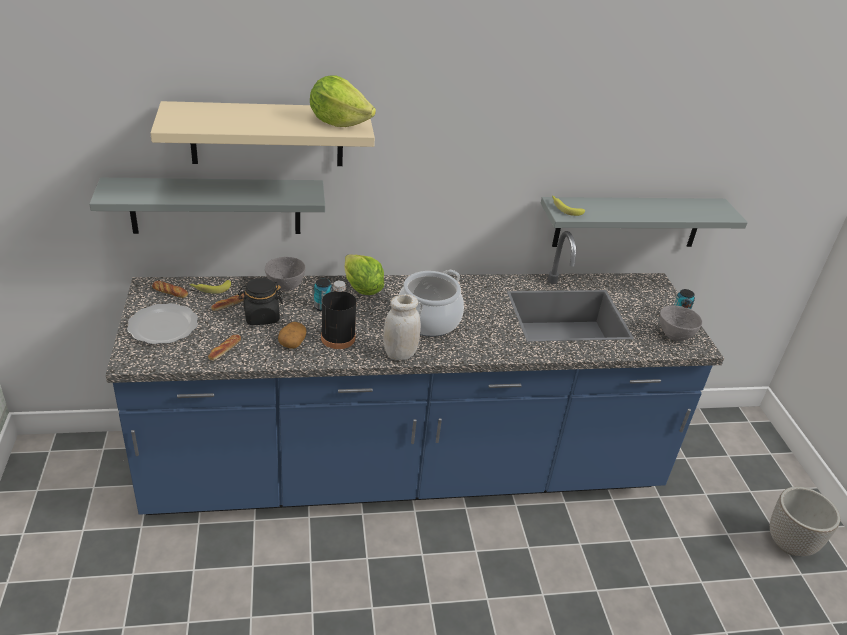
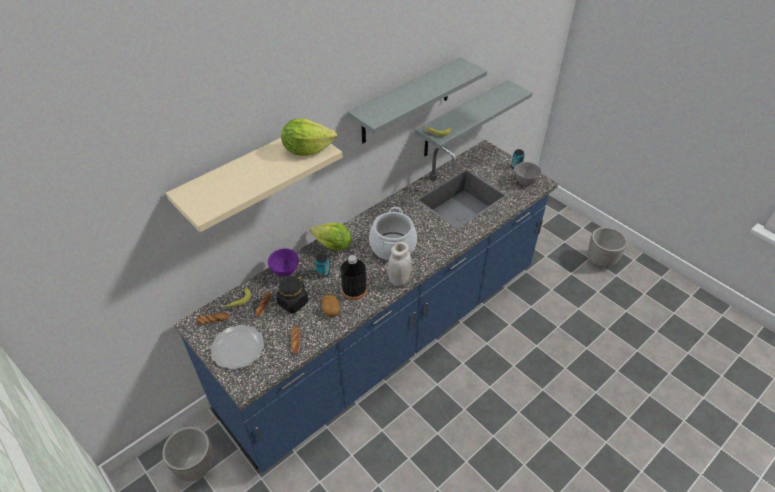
camera: 30 degrees left, 10 degrees up
grey shelf [89,178,325,234] -> grey shelf moved to [347,57,487,143]
grey bowl [265,257,306,291] -> purple bowl [268,248,299,277]
none -> planter [162,427,214,481]

